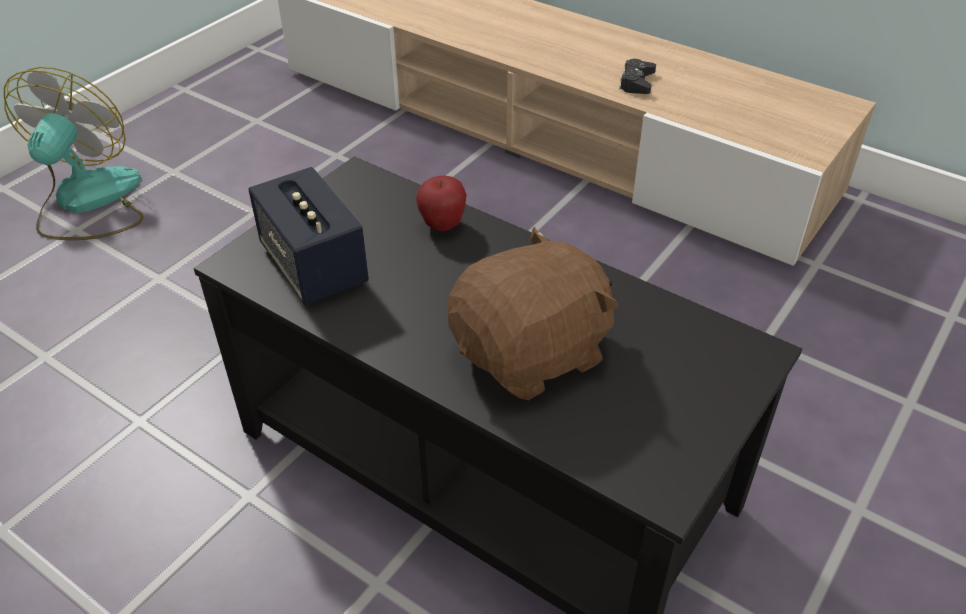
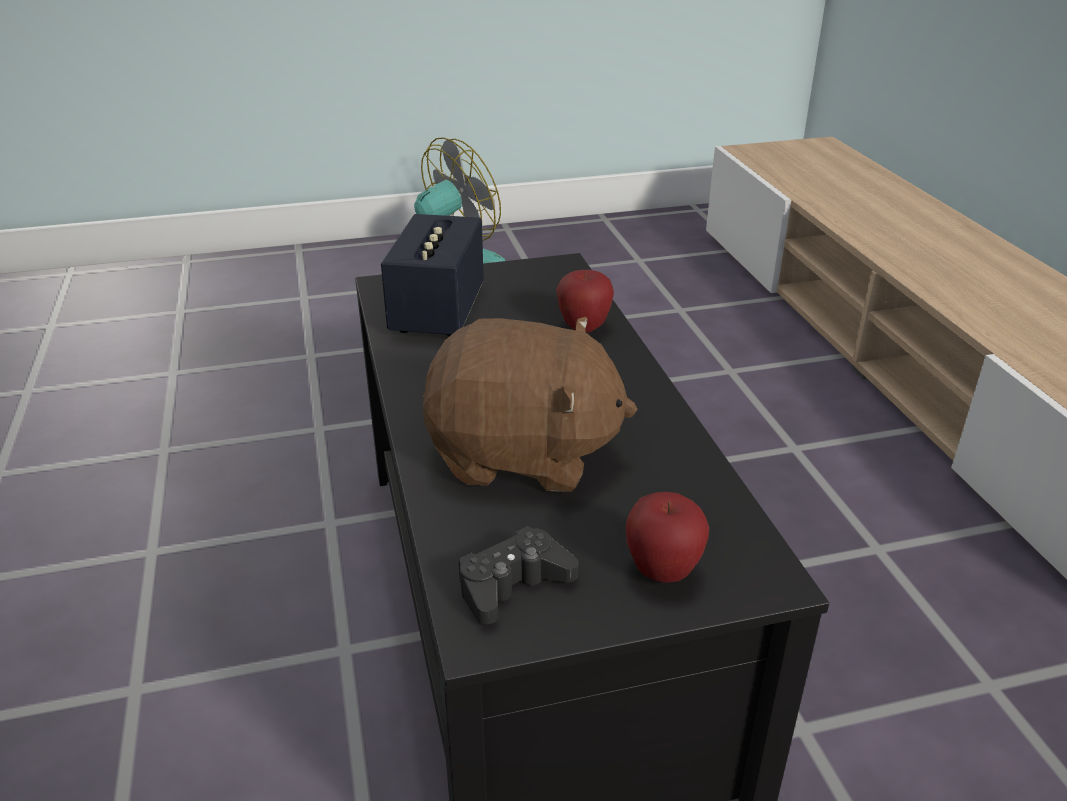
camera: 40 degrees right, 10 degrees down
black game controller [619,59,656,94] -> black game controller moved to [459,526,579,624]
none -> apple [626,492,709,583]

